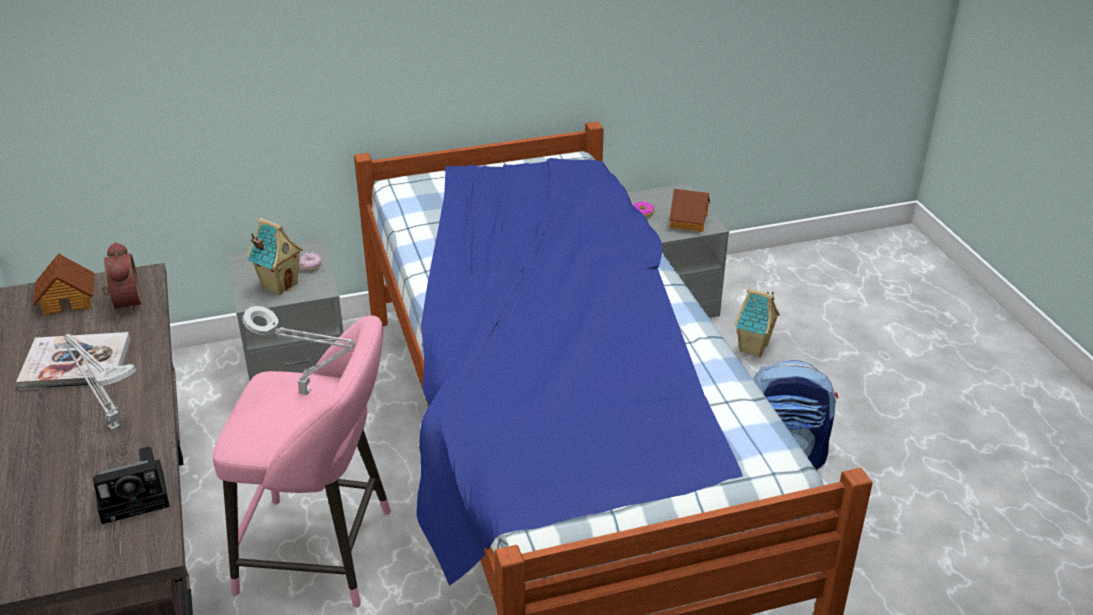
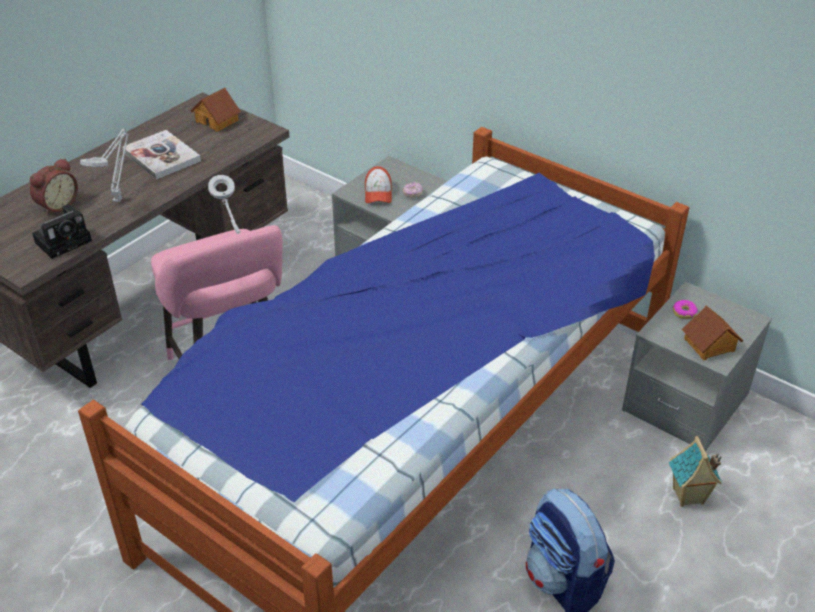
camera: 55 degrees right, 5 degrees up
camera [93,447,170,524] -> camera turned 75 degrees counterclockwise [32,204,92,259]
alarm clock [102,242,141,314] -> alarm clock moved to [30,158,78,215]
toy house [247,218,303,295] -> cap [365,166,392,203]

